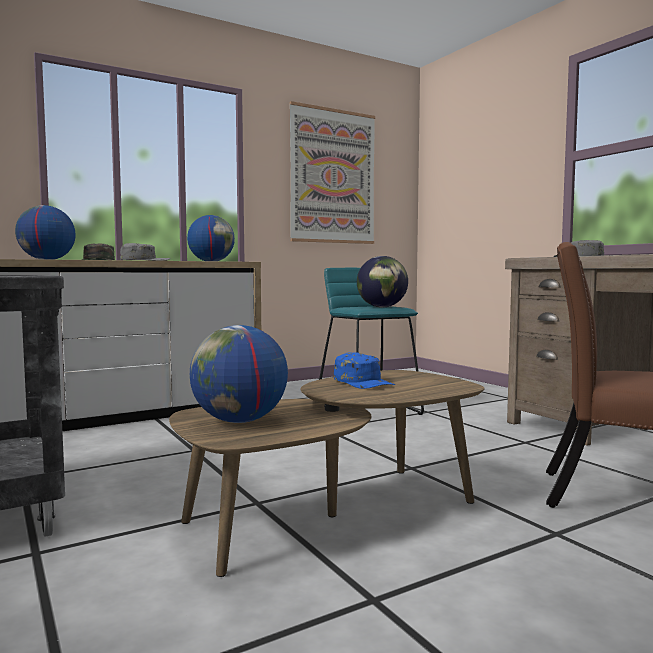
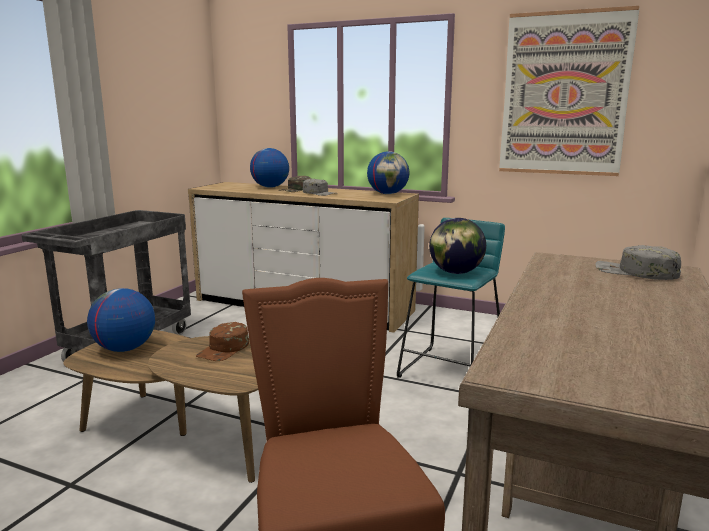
camera: 55 degrees right, 10 degrees up
blue cap [334,352,395,389] -> brown cap [196,322,249,361]

